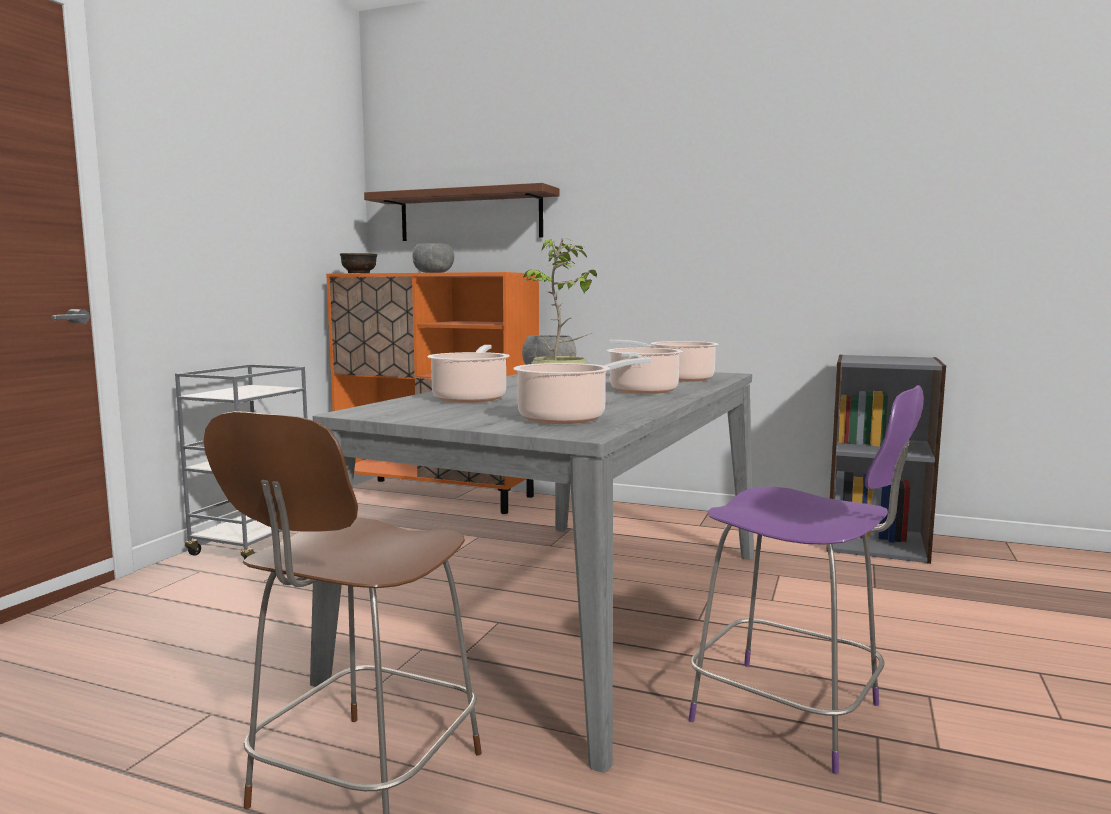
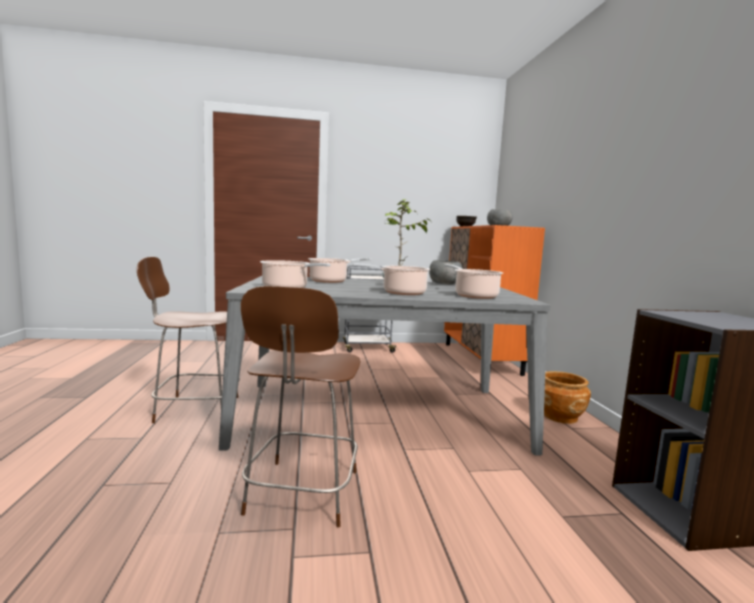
camera: 60 degrees right, 0 degrees up
brown shelf [364,183,559,241] -> none
purple chair [688,385,924,774] -> brown chair [241,286,361,527]
none -> brown planter [544,371,591,424]

